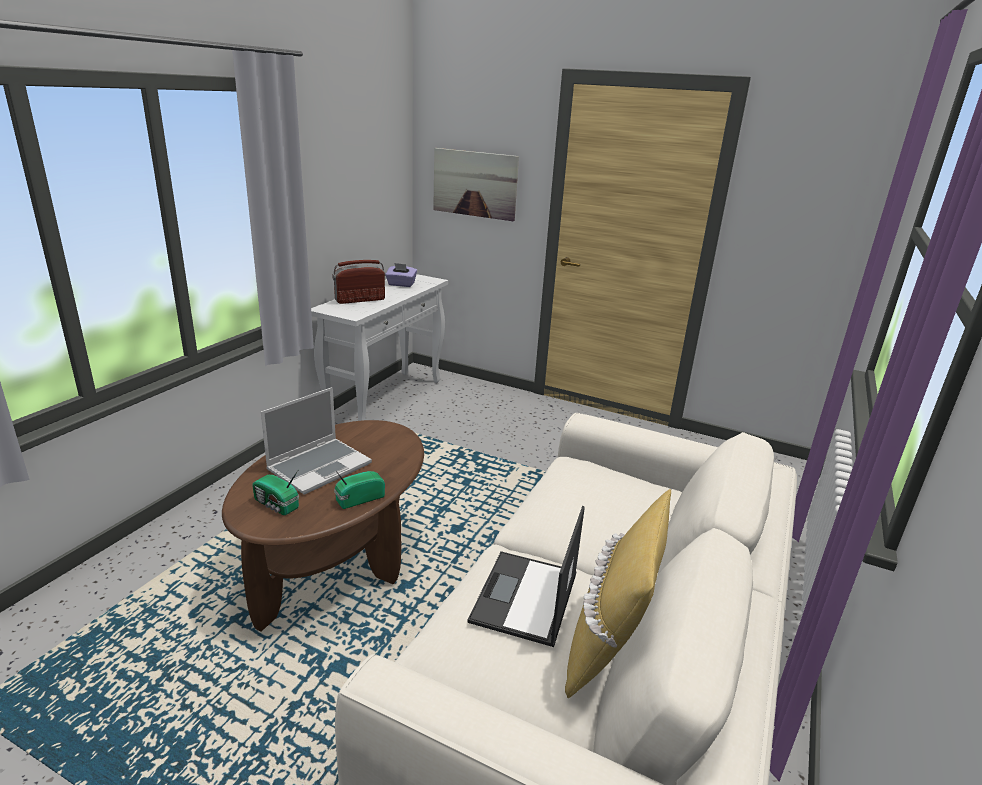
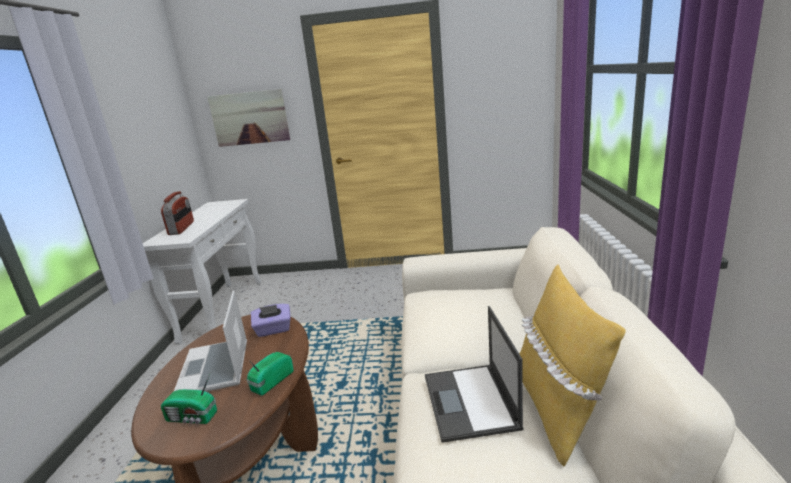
camera: 20 degrees left, 5 degrees down
laptop [261,387,372,494] -> laptop turned 150 degrees clockwise [174,290,247,392]
radio [332,260,386,304] -> radio turned 135 degrees clockwise [161,191,194,235]
purple tissue box [386,263,417,287] -> purple tissue box moved to [251,304,291,337]

